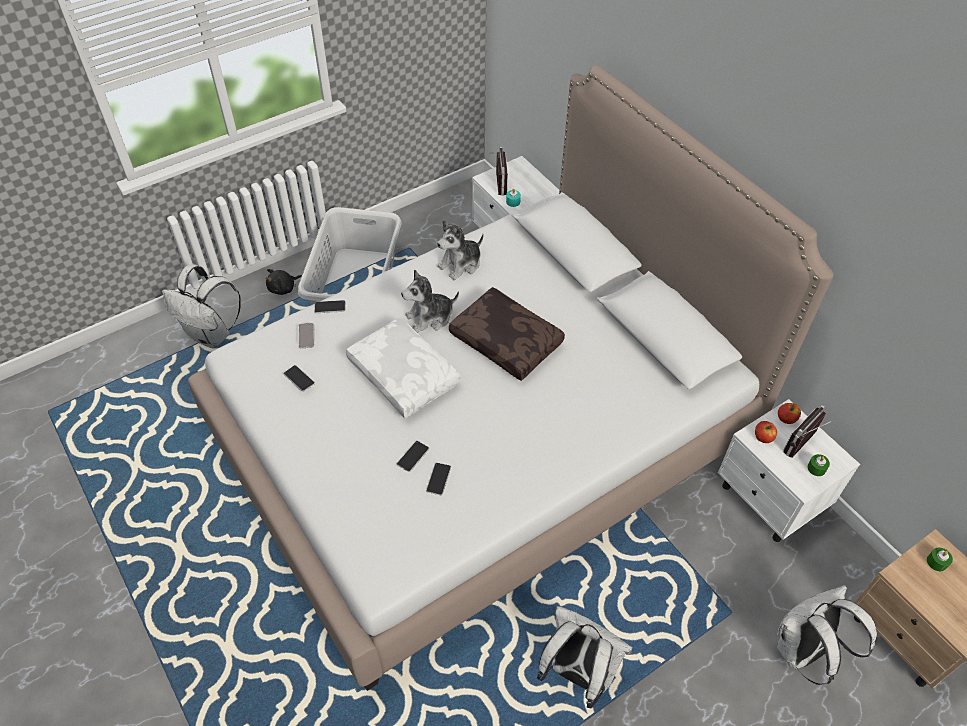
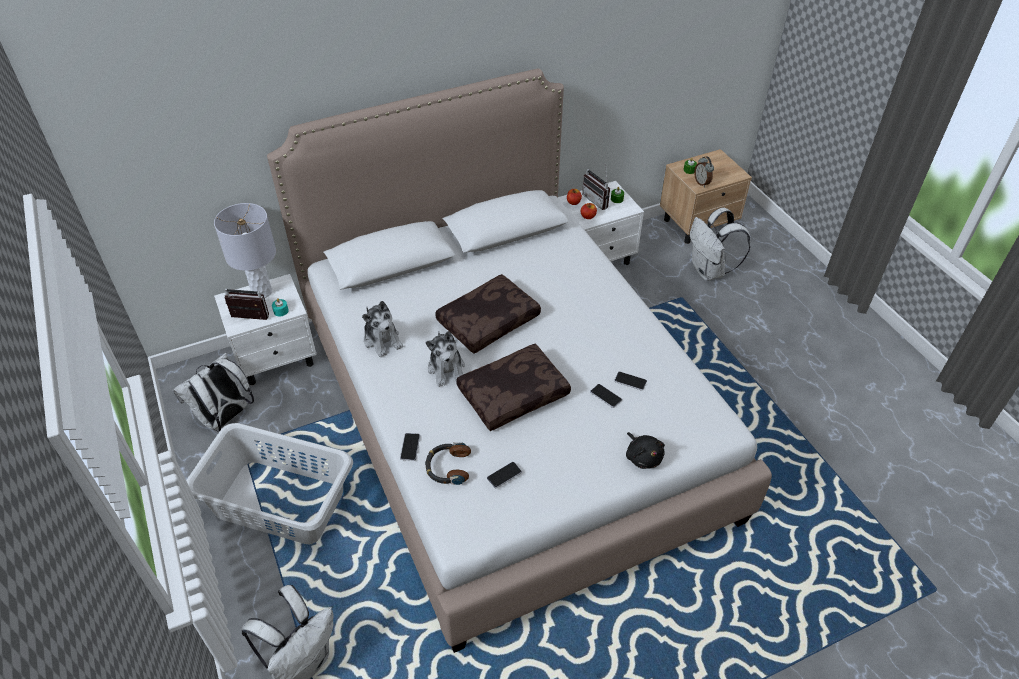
camera: 80 degrees left, 5 degrees down
black plush toy [266,269,302,295] -> black plush toy moved to [626,432,665,469]
phone [299,323,314,348] -> headphones [425,442,471,485]
white pillow [346,317,461,418] -> brown pillow [456,344,571,431]
white backpack [537,606,633,708] -> white backpack moved to [173,353,254,432]
none -> grey table lamp [214,203,276,298]
none -> alarm clock [694,156,714,188]

